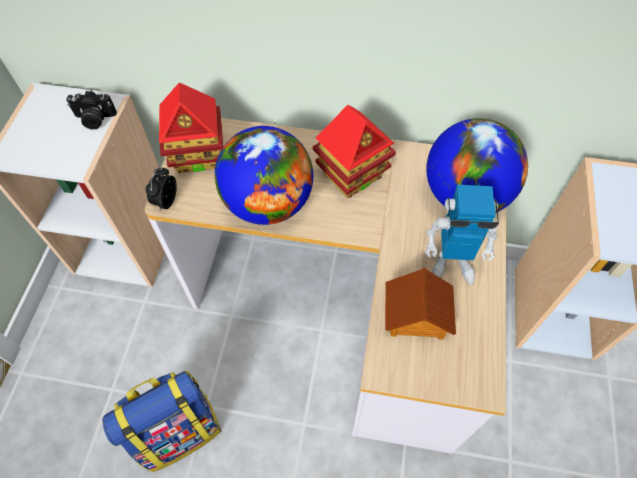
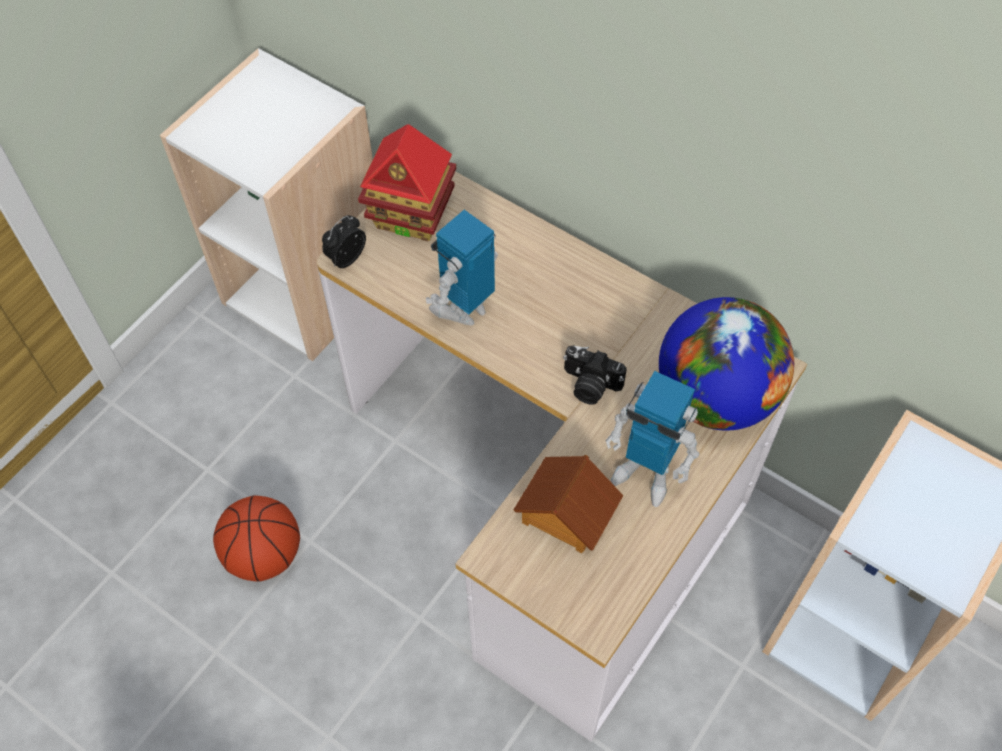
camera: 25 degrees right, 0 degrees up
camera [66,91,117,130] -> camera moved to [563,345,627,405]
backpack [102,371,221,472] -> basketball [213,496,300,582]
globe [215,126,313,225] -> toy robot [426,210,498,325]
toy house [313,105,396,198] -> none

